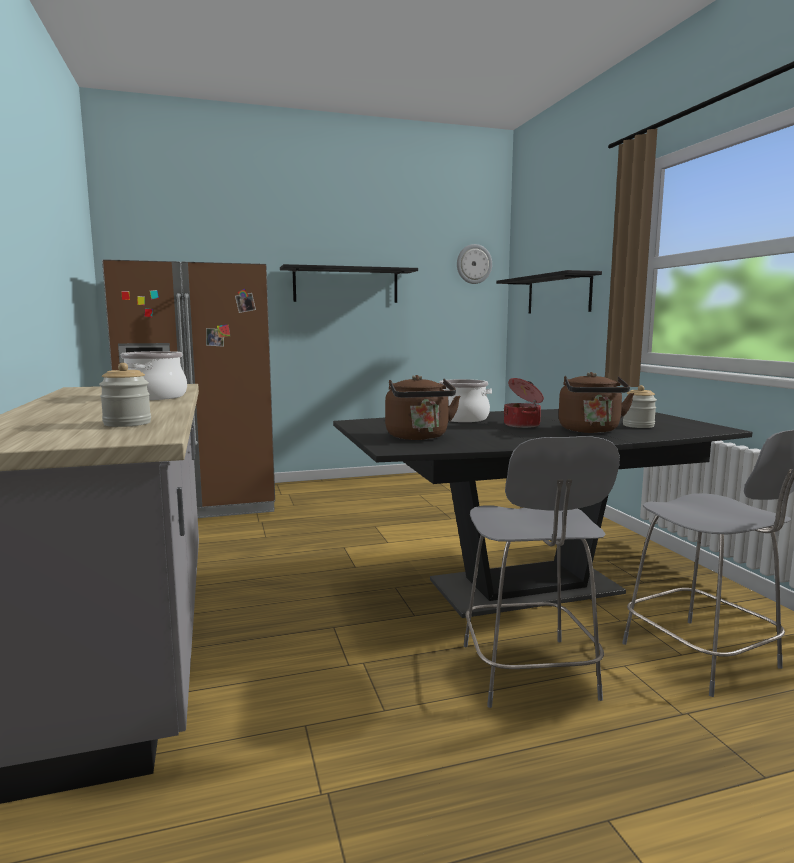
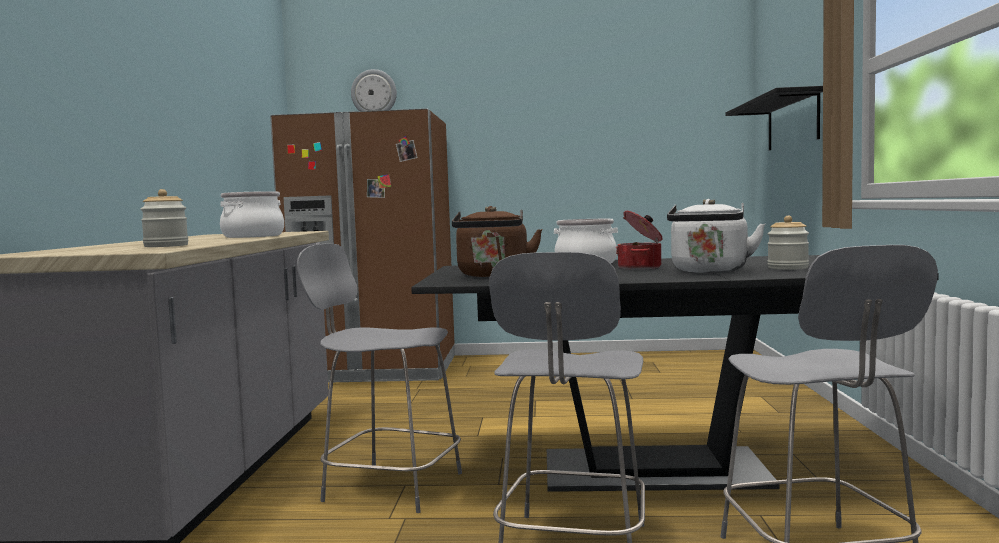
camera: 20 degrees right, 5 degrees down
black shelf [280,264,418,303] -> none
wall clock [457,244,492,284] -> wall clock moved to [351,69,397,111]
brown kettle [559,372,634,433] -> white kettle [667,199,766,273]
none -> grey chair [297,244,462,513]

